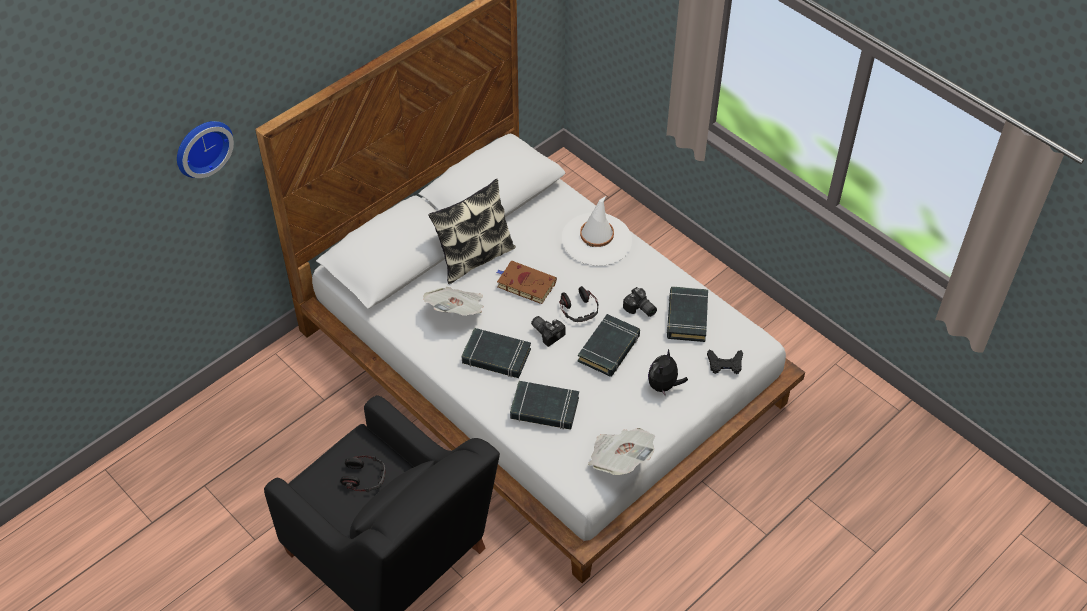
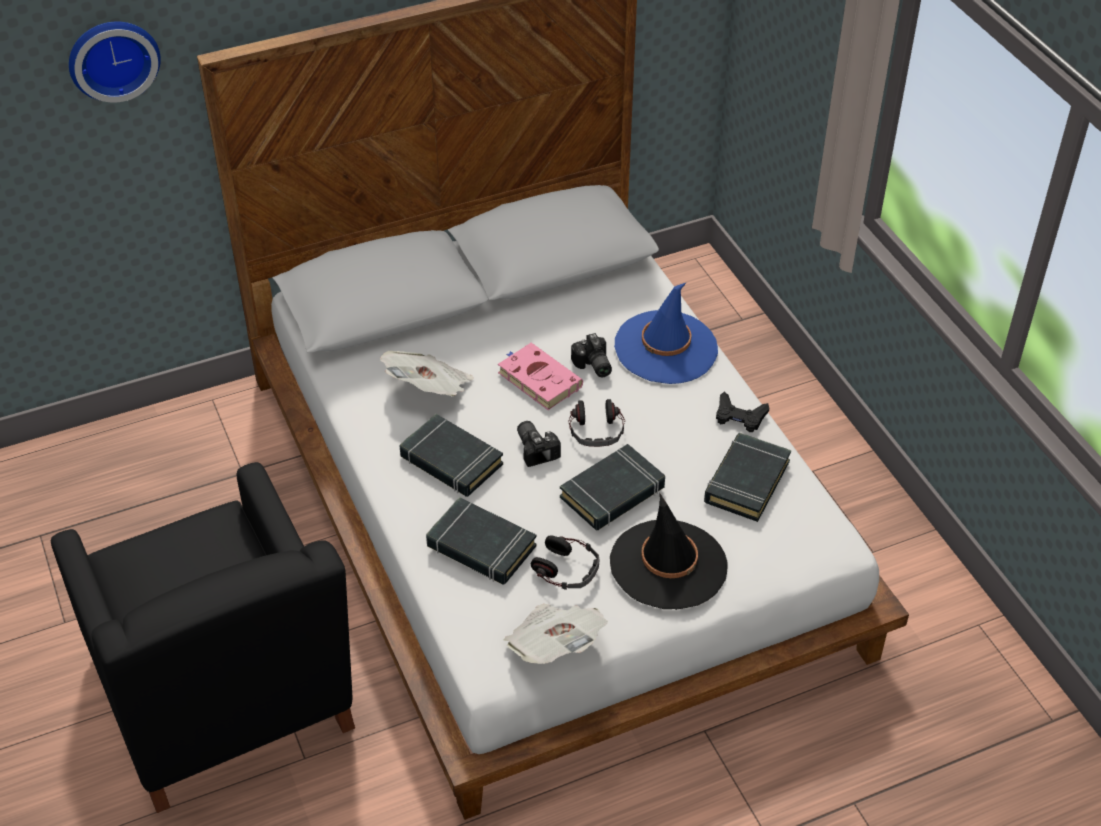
camera: 20 degrees right, 5 degrees down
headphones [340,455,386,492] -> headphones moved to [531,536,599,590]
pillow [428,179,516,284] -> none
brown book [496,260,557,304] -> pink book [498,343,583,410]
white hat [562,196,632,266] -> blue hat [614,282,718,384]
camera [623,287,657,317] -> camera moved to [571,333,612,377]
plush toy [648,349,688,397] -> black hat [610,494,727,610]
black game controller [707,349,743,374] -> black game controller moved to [716,392,769,432]

